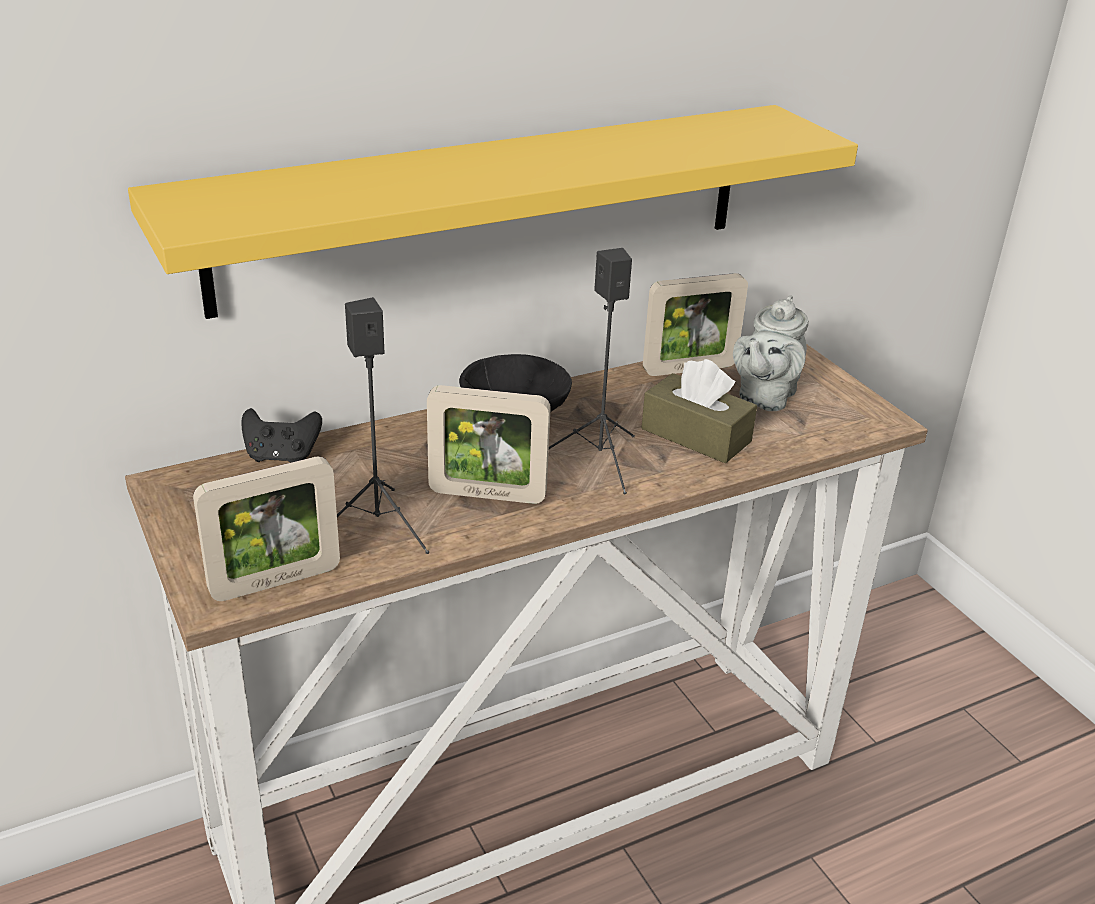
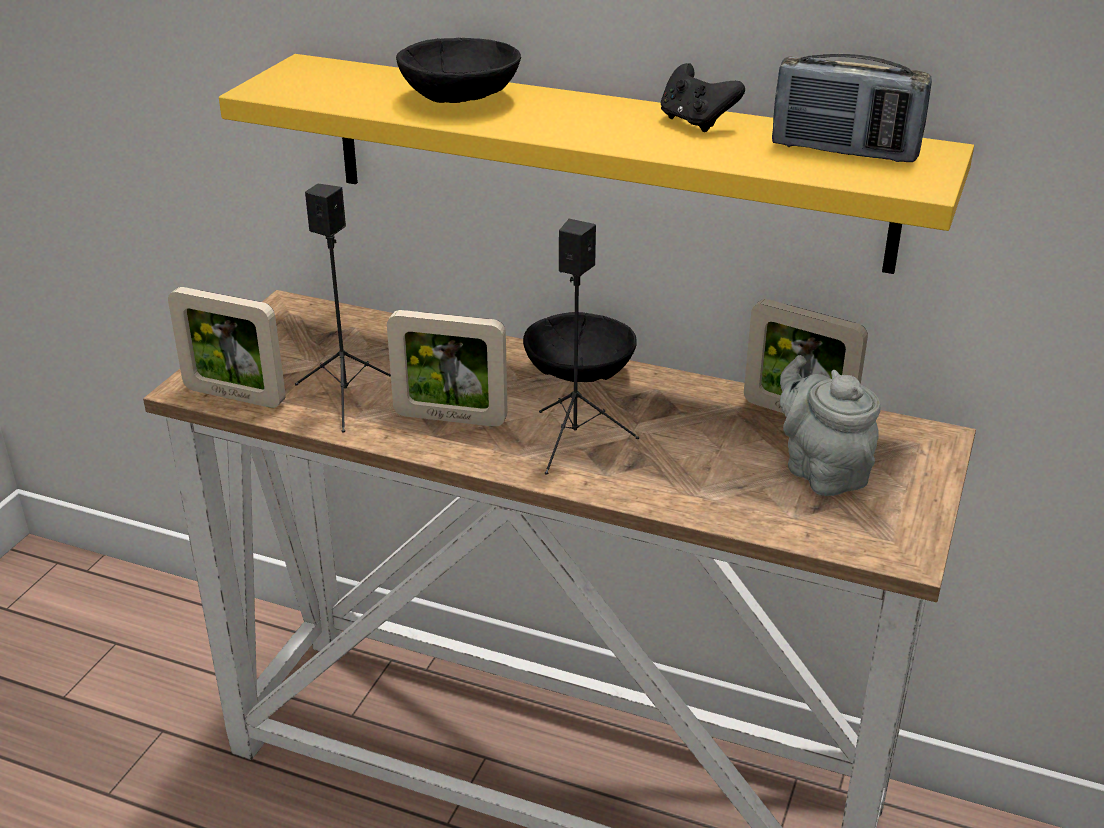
camera: 50 degrees right, 0 degrees up
black game controller [241,408,322,462] -> black game controller moved to [661,63,745,132]
picture frame [427,385,551,504] -> picture frame turned 45 degrees counterclockwise [387,310,508,427]
brown tissue box [641,359,757,463] -> none
grey teapot [733,295,809,411] -> grey teapot turned 75 degrees clockwise [780,355,881,496]
none -> black bowl [396,38,521,103]
none -> radio [772,54,932,162]

